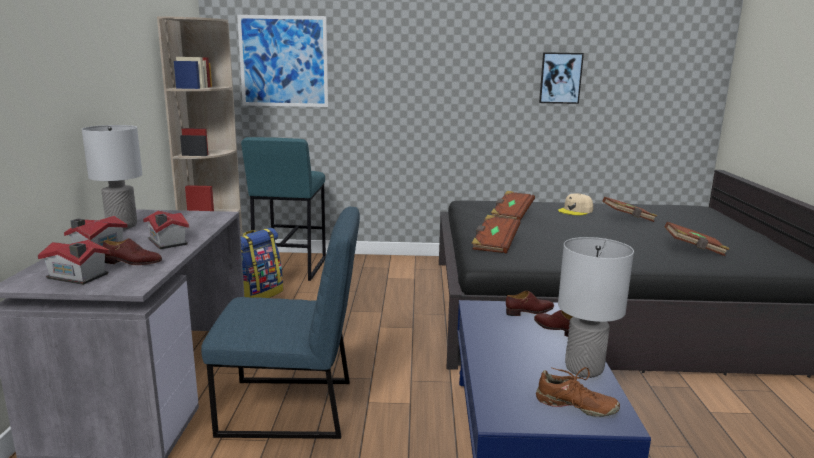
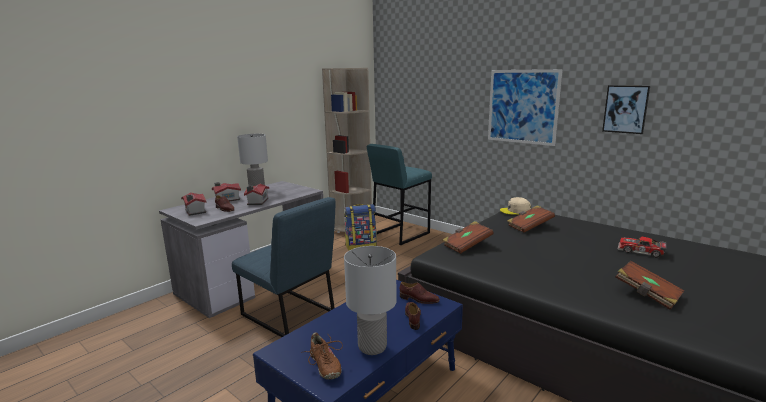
camera: 40 degrees right, 0 degrees up
picture [237,15,328,107] -> picture moved to [488,69,562,146]
beige cap [558,194,593,215] -> beige cap moved to [500,197,531,215]
brown book [602,197,657,222] -> toy car [617,237,667,258]

